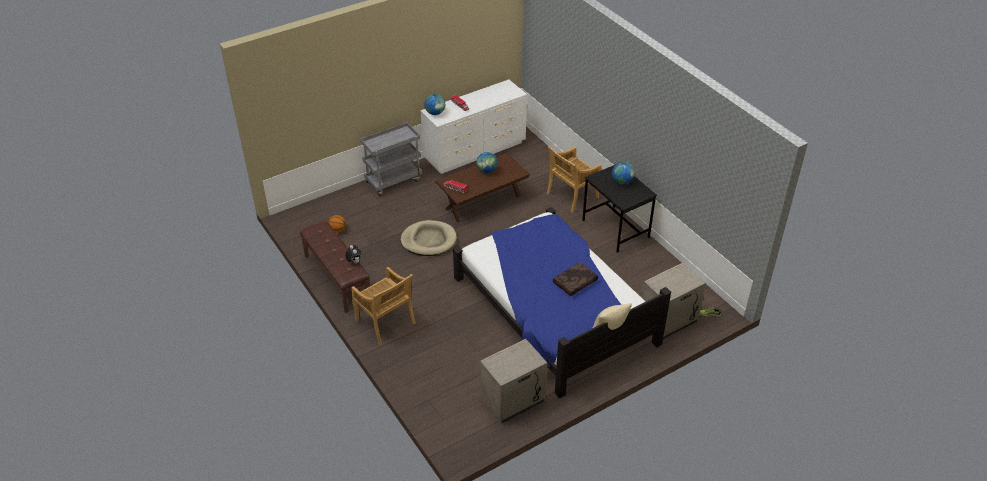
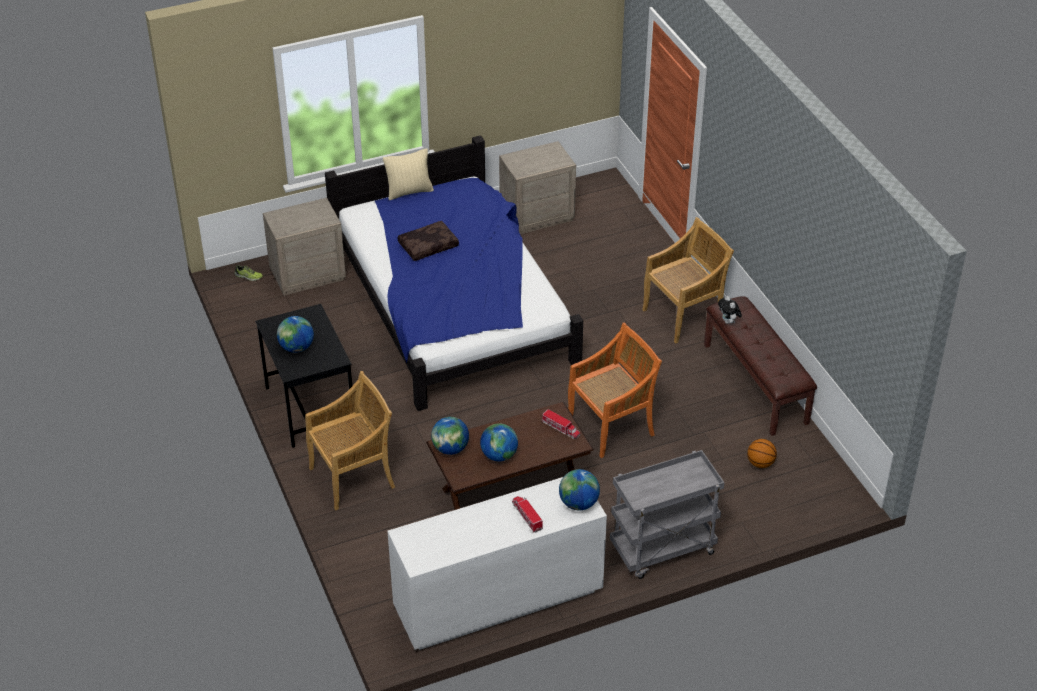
camera: 170 degrees left, 0 degrees up
beige chair [351,267,416,344] -> beige chair turned 90 degrees clockwise [642,217,734,344]
beige dog bed [401,220,457,256] -> orange chair [568,323,662,458]
none -> globe [431,417,469,455]

